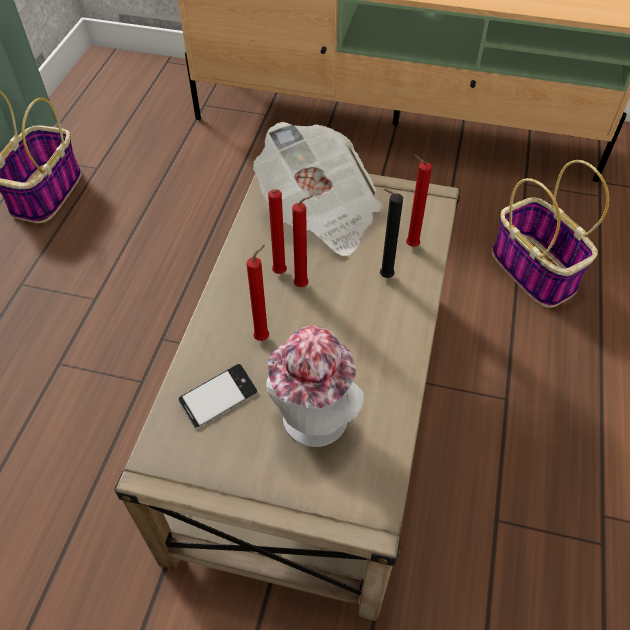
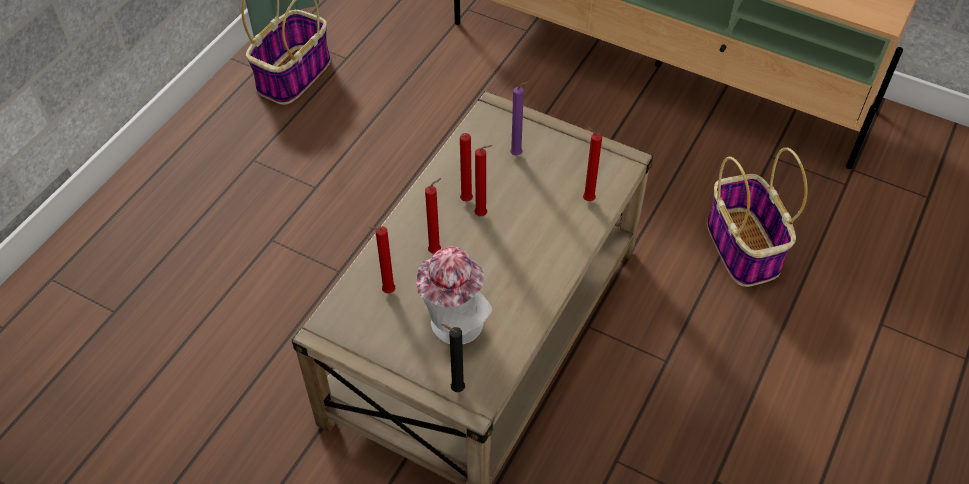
camera: 15 degrees right, 0 degrees up
phone [178,364,257,428] -> red candle [369,226,395,293]
newspaper [253,122,382,256] -> purple candle [510,81,530,155]
black candle [380,189,403,278] -> black candle moved to [442,324,465,392]

